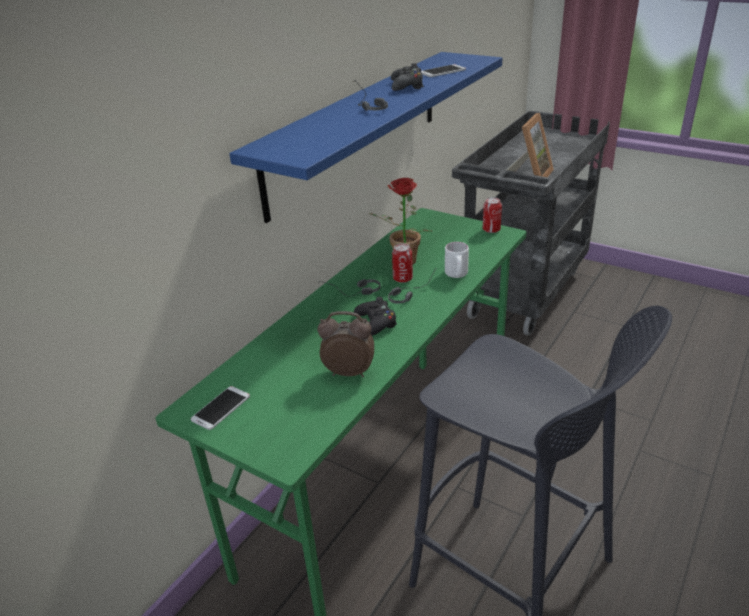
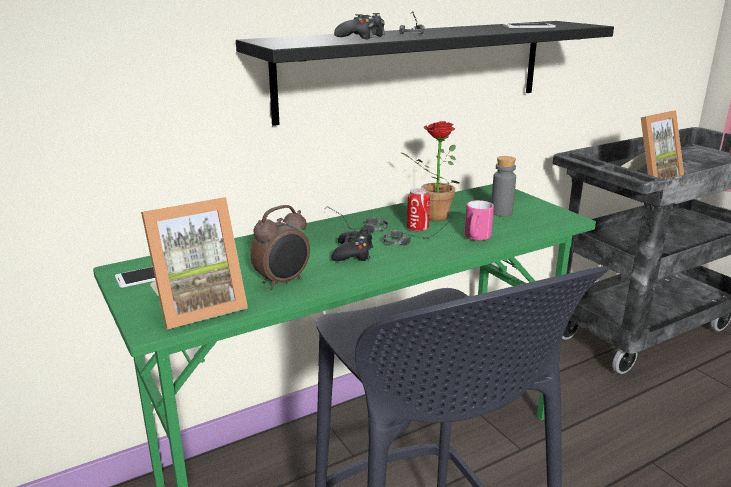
camera: 25 degrees right, 10 degrees down
blue shelf [229,52,503,223] -> black shelf [236,21,614,126]
alarm clock [317,311,374,377] -> alarm clock turned 105 degrees clockwise [250,205,310,290]
black game controller [391,63,424,91] -> black game controller moved to [334,13,385,40]
white mug [445,242,469,278] -> pink mug [465,200,494,241]
can [483,197,502,233] -> none
none -> picture frame [141,197,248,329]
none -> grey bottle [491,156,516,217]

